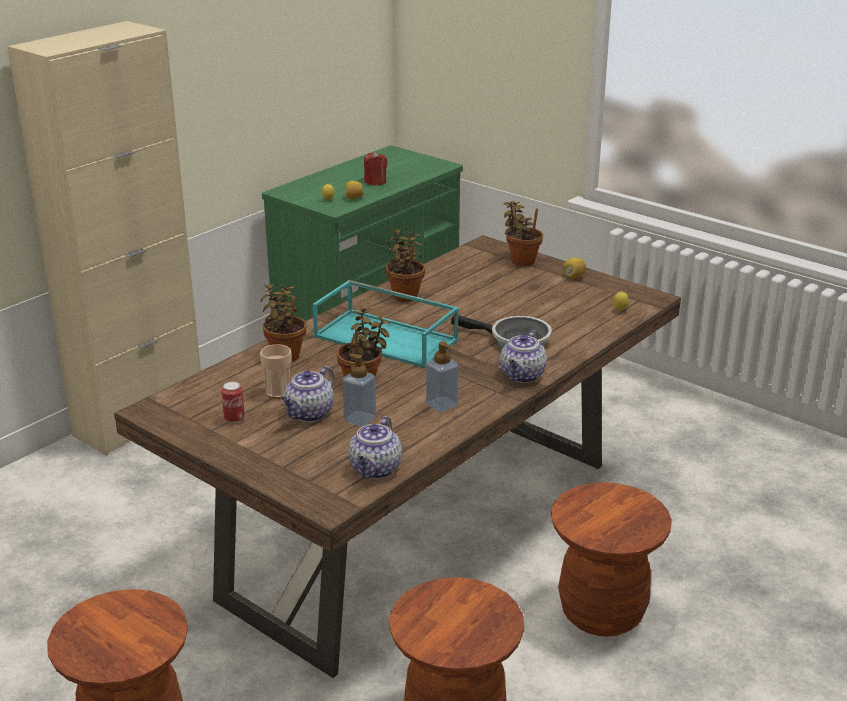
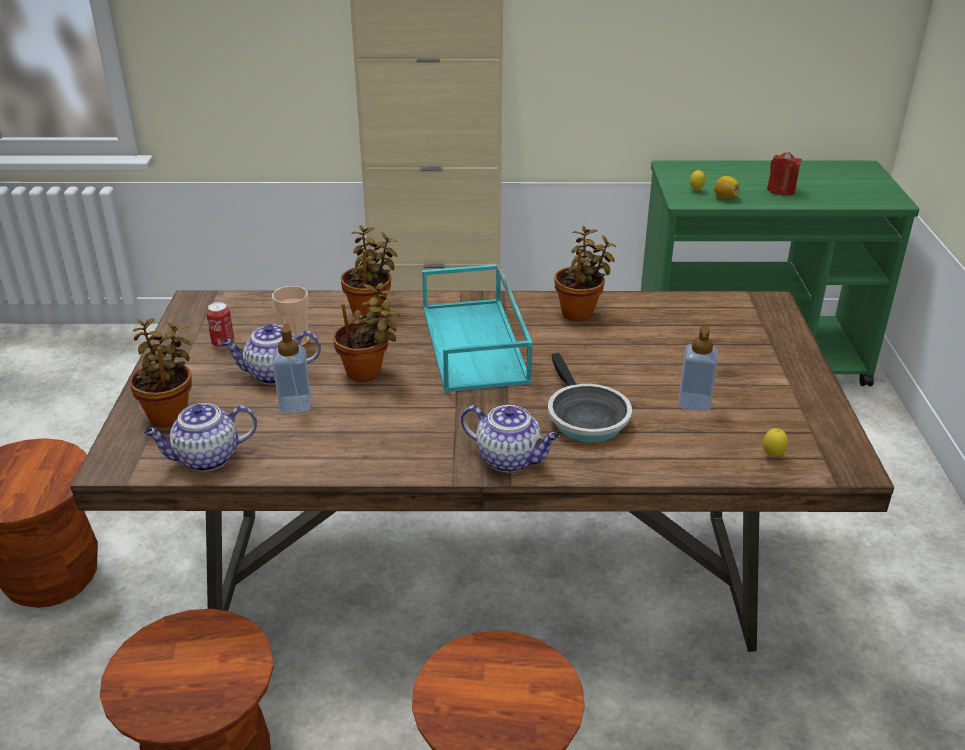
camera: 50 degrees right, 5 degrees up
soap dispenser [426,341,459,413] -> soap dispenser moved to [679,326,717,412]
teapot [500,330,547,383] -> teapot turned 135 degrees counterclockwise [461,405,560,472]
potted plant [503,201,543,266] -> potted plant moved to [129,318,192,427]
lemon [563,258,586,279] -> none

